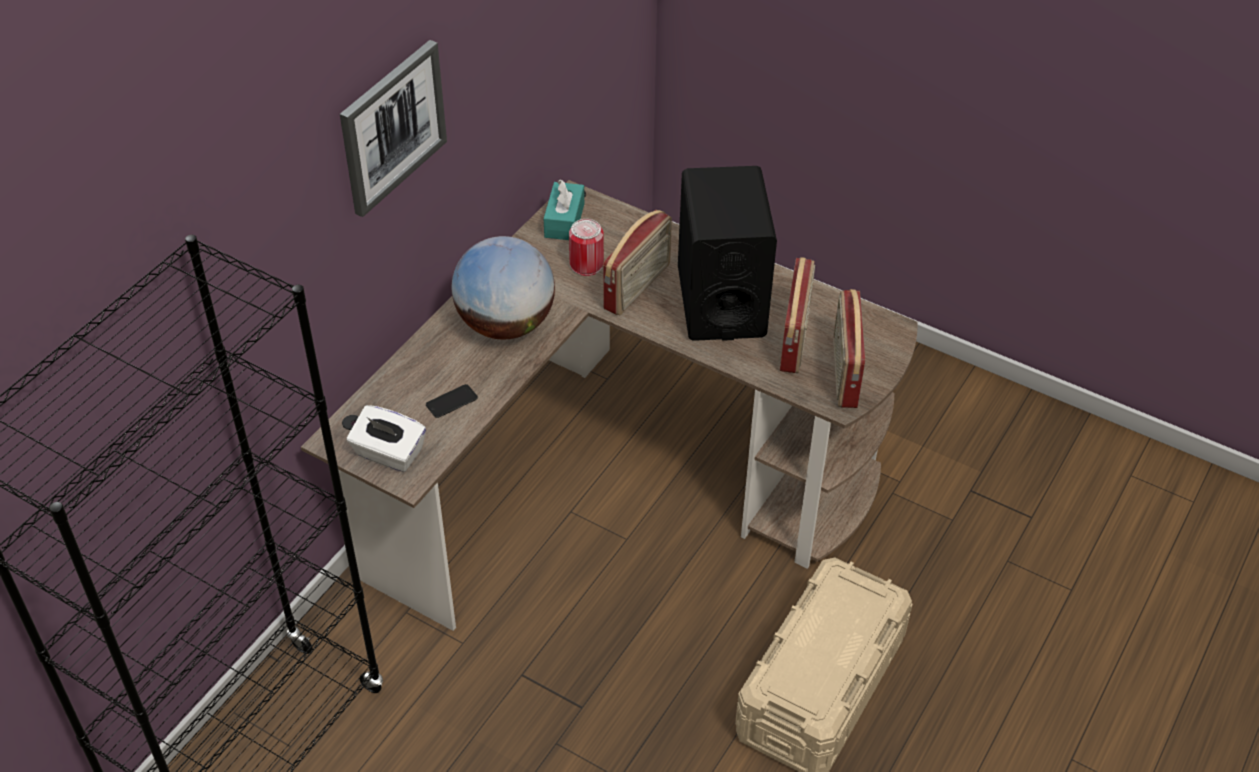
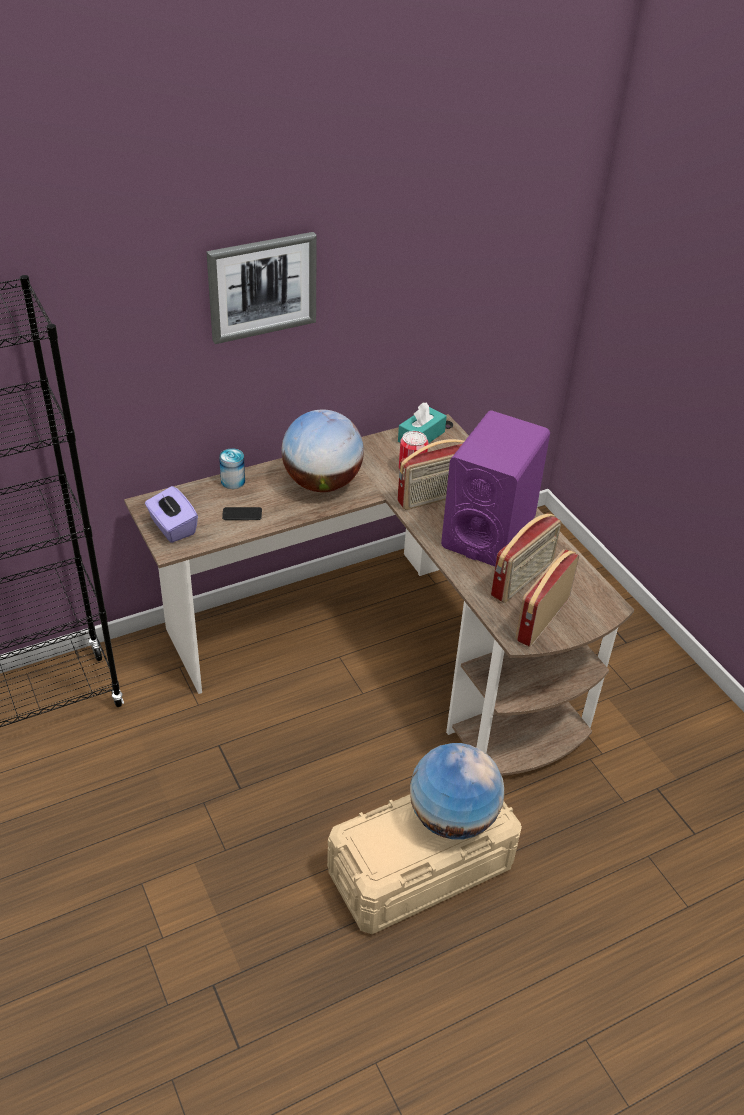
camera: 30 degrees right, 5 degrees down
white tissue box [347,405,426,472] -> purple tissue box [145,486,198,543]
black speaker [678,166,777,341] -> purple speaker [441,410,550,566]
none -> can [219,448,245,489]
none -> globe [410,743,504,839]

